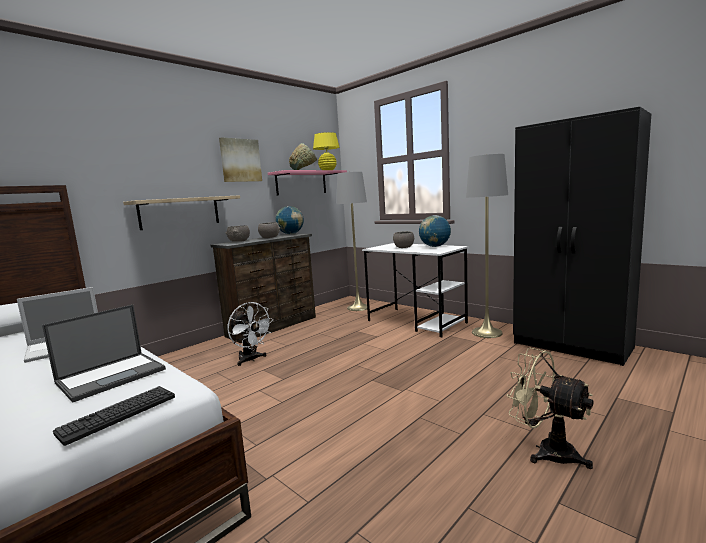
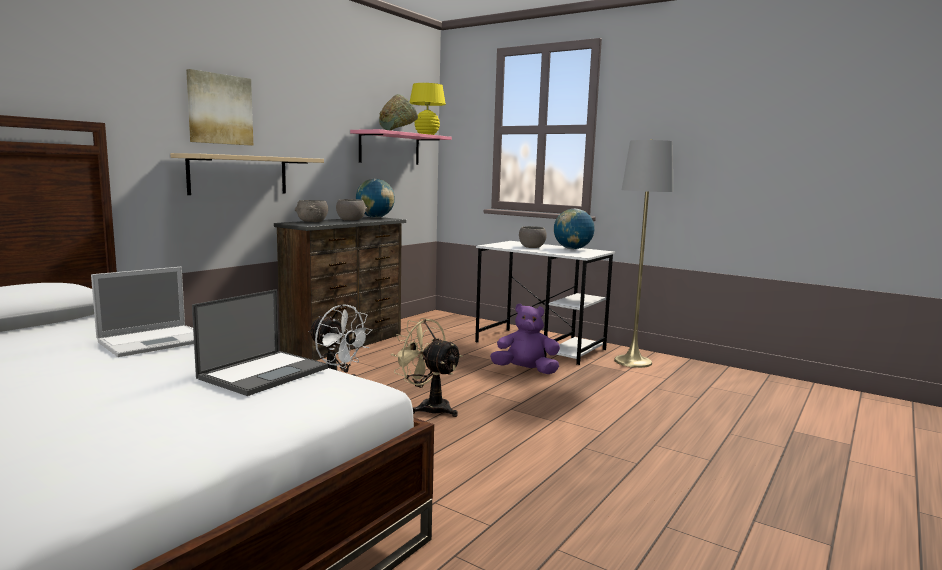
camera: 10 degrees left, 0 degrees up
keyboard [53,386,175,446] -> none
picture [219,137,262,182] -> picture moved to [186,69,253,145]
grey floor lamp [337,172,367,311] -> none
beige fan [506,348,594,469] -> beige fan moved to [391,318,462,417]
black wardrobe [513,107,651,366] -> none
none -> purple plush toy [490,304,560,374]

